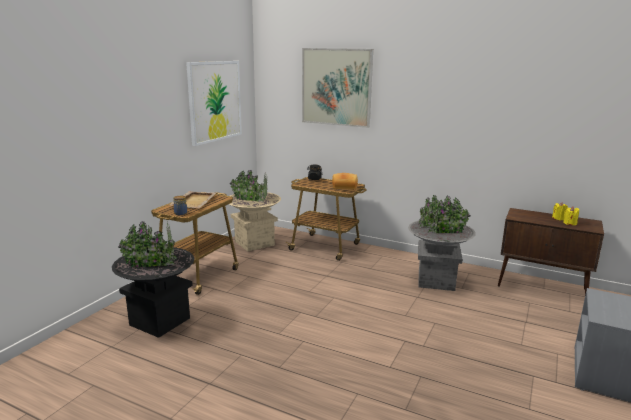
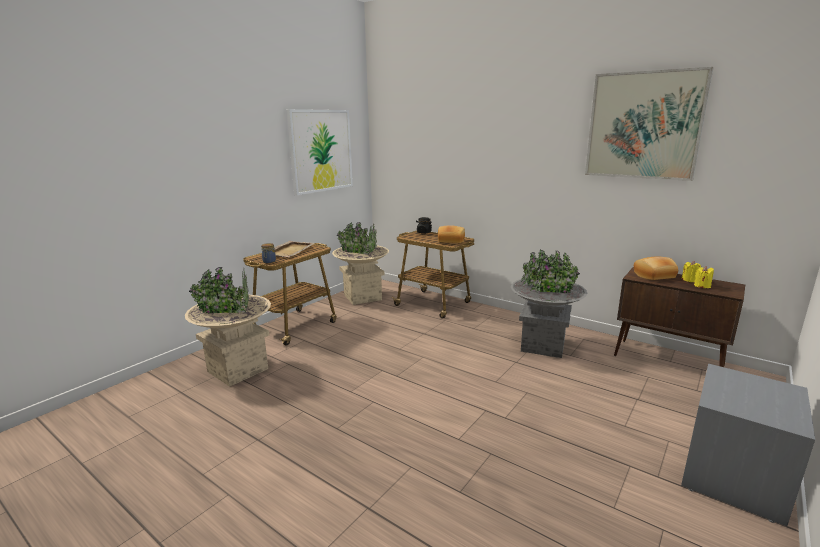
camera: 10 degrees right, 0 degrees up
black planter [112,221,195,338] -> beige planter [185,267,271,387]
picture [302,48,373,128] -> picture moved to [585,67,714,181]
none -> bread [634,257,678,280]

